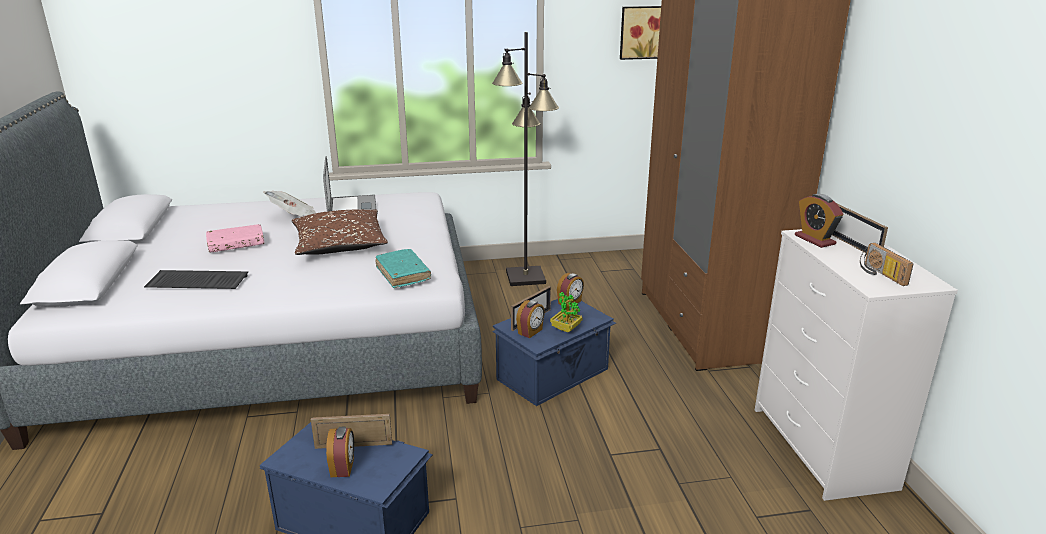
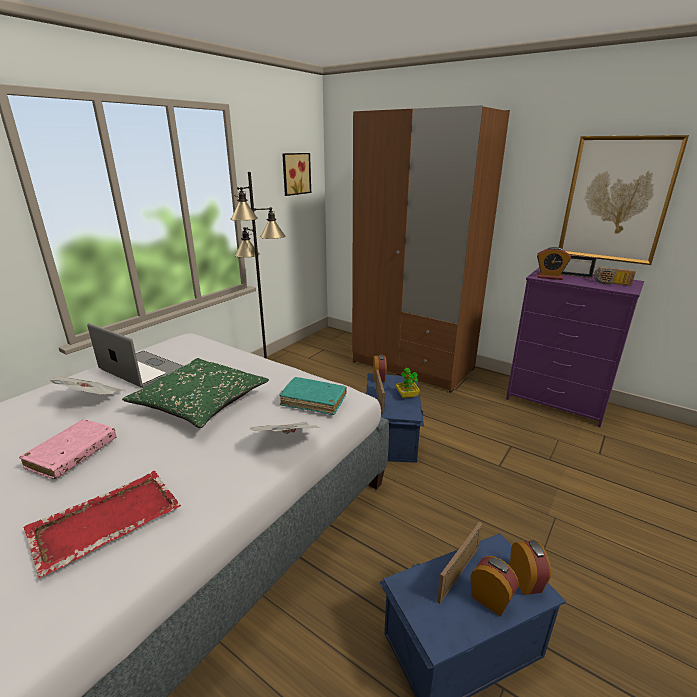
camera: 45 degrees left, 0 degrees up
keyboard [144,270,248,289] -> red tray [24,471,181,578]
brown pillow [292,209,388,255] -> green pillow [122,358,269,428]
alarm clock [516,300,545,338] -> alarm clock moved to [510,540,551,595]
white dresser [755,229,958,501] -> purple dresser [506,268,644,427]
none -> newspaper [250,422,322,434]
none -> picture [559,135,689,265]

